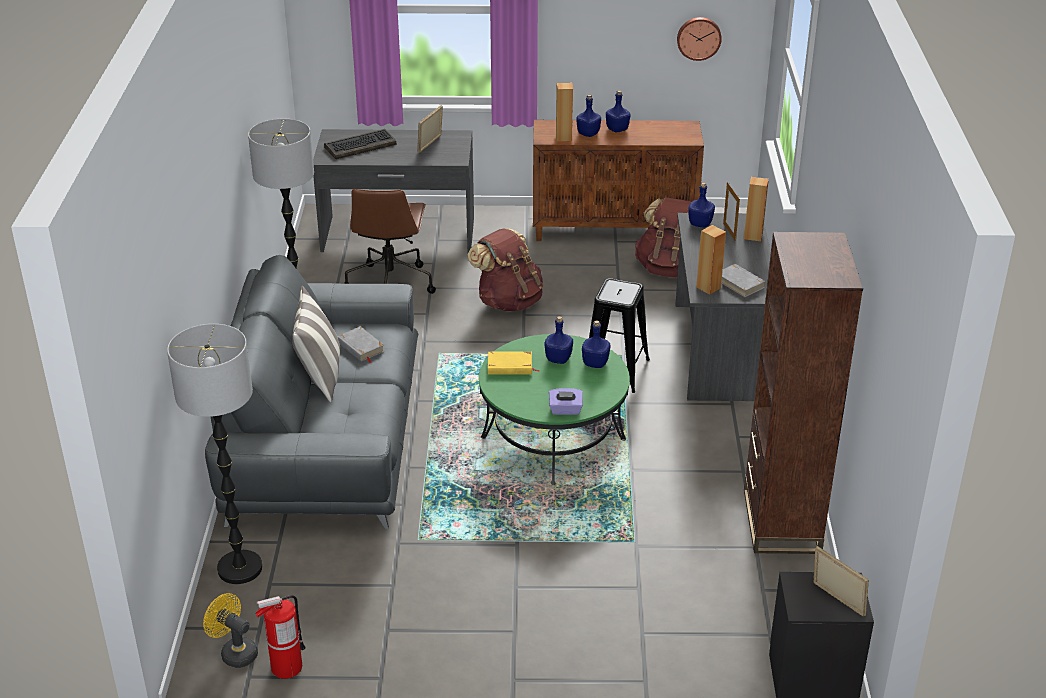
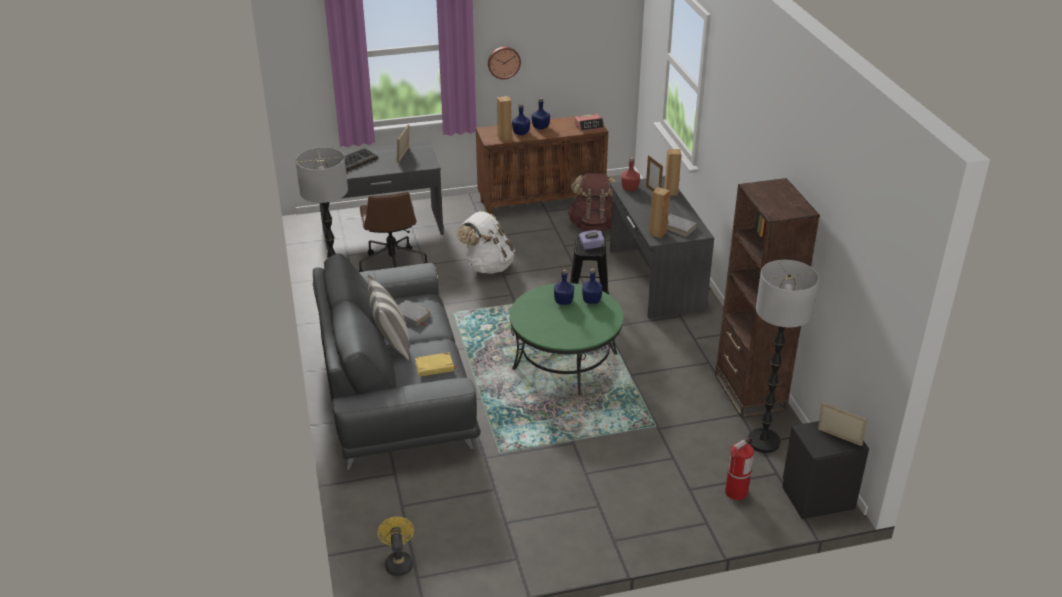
camera: 15 degrees left, 0 degrees up
floor lamp [167,324,262,584] -> floor lamp moved to [747,260,819,453]
yellow fan [203,593,258,668] -> yellow fan turned 60 degrees clockwise [377,517,414,576]
fire extinguisher [256,595,306,679] -> fire extinguisher moved to [725,438,754,500]
brown backpack [468,228,543,311] -> white backpack [457,211,515,274]
yellow book [488,351,540,375] -> yellow book moved to [415,352,459,377]
purple tissue box [549,388,583,415] -> purple tissue box moved to [579,230,604,249]
wall clock [677,17,722,61] -> wall clock moved to [488,47,521,79]
blue bottle [688,182,715,227] -> red bottle [621,158,640,191]
none -> alarm clock [575,114,604,132]

